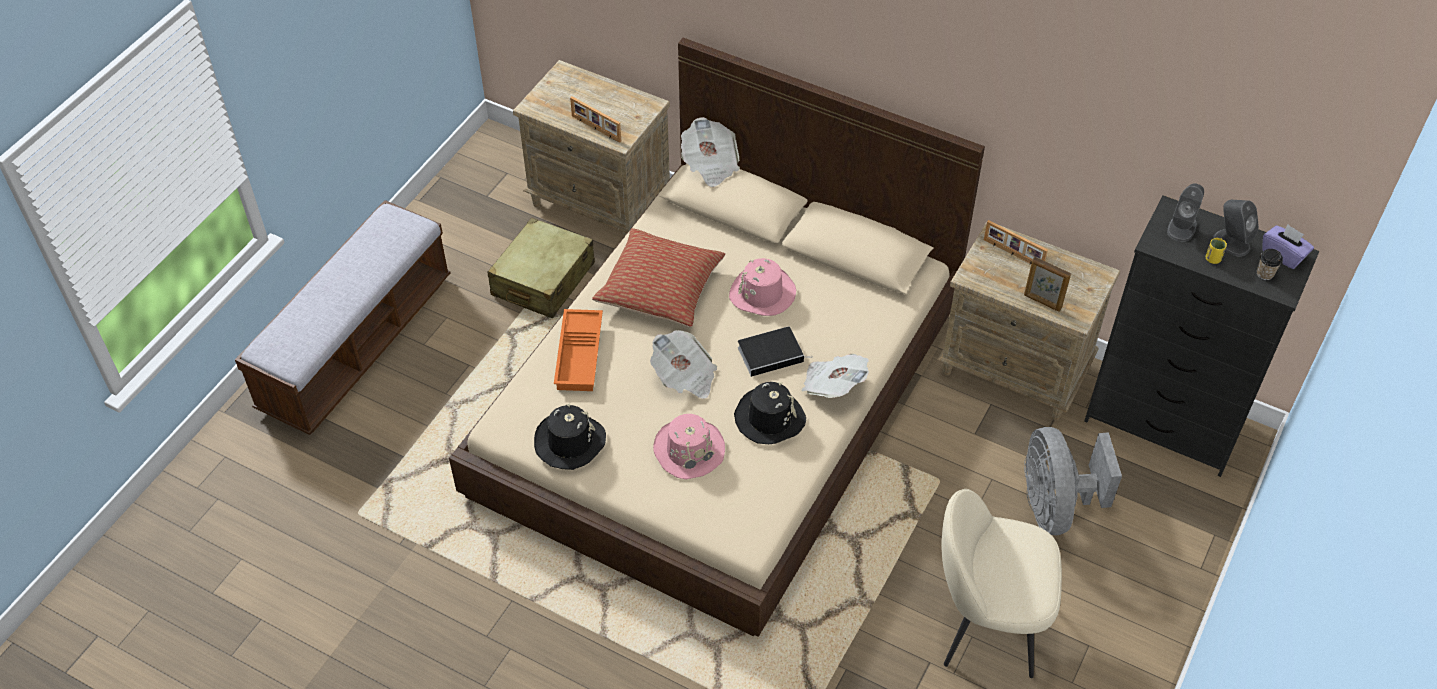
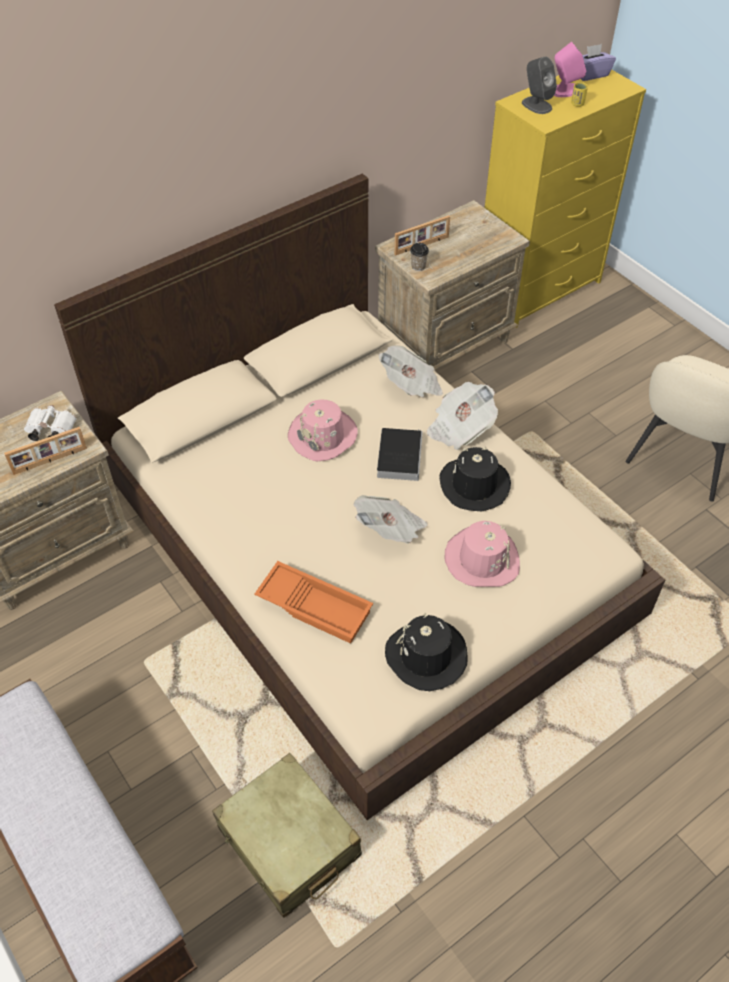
camera: 65 degrees left, 0 degrees up
beige suitcase [487,218,595,318] -> beige suitcase moved to [212,753,362,918]
pillow [592,228,725,327] -> none
newspaper [681,117,740,187] -> newspaper moved to [379,345,443,397]
picture frame [1024,257,1071,312] -> none
grey fan [1024,427,1122,535] -> none
black dresser [1085,195,1319,477] -> yellow dresser [484,70,646,328]
grey speaker [1213,200,1259,257] -> pink speaker [554,42,586,97]
cup [1257,249,1283,280] -> cup moved to [410,243,429,271]
none -> white binoculars [24,405,77,441]

